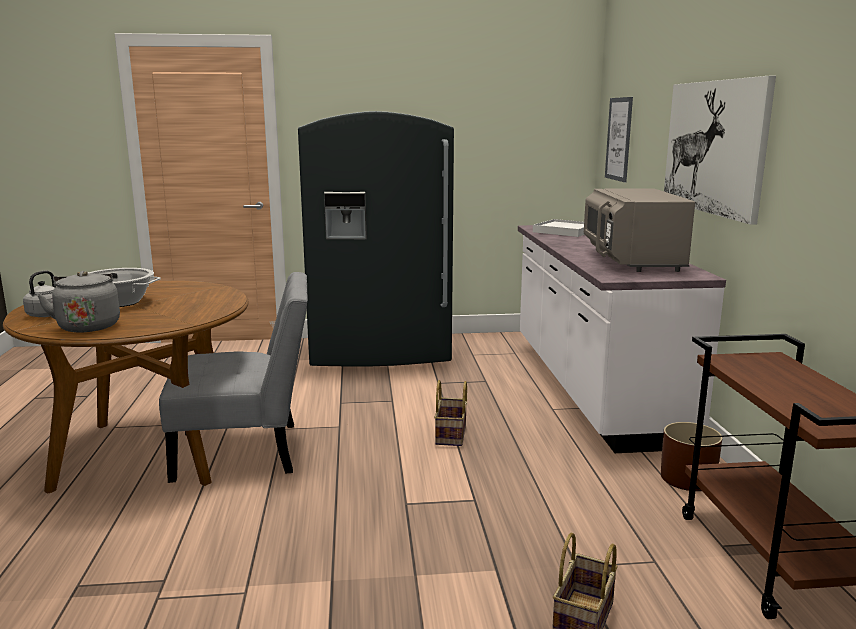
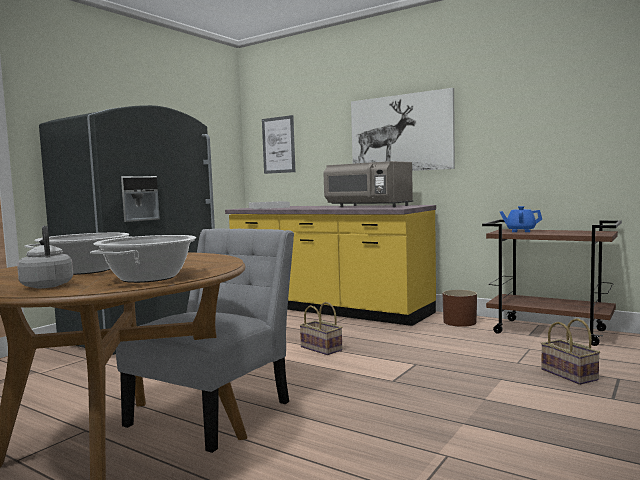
camera: 50 degrees left, 10 degrees down
grey kettle [37,271,120,332] -> cooking pot [90,235,196,283]
white counter [518,225,726,453] -> yellow counter [225,205,436,326]
none -> blue teapot [500,206,542,232]

